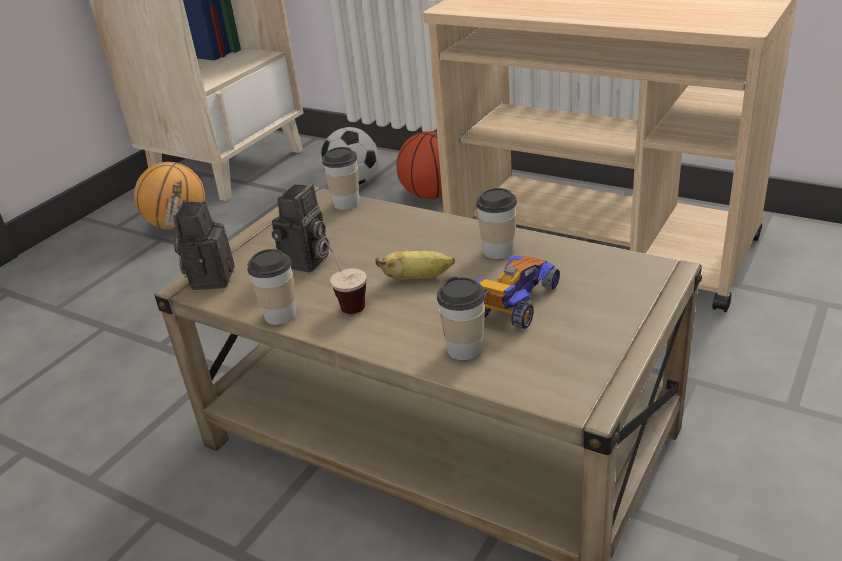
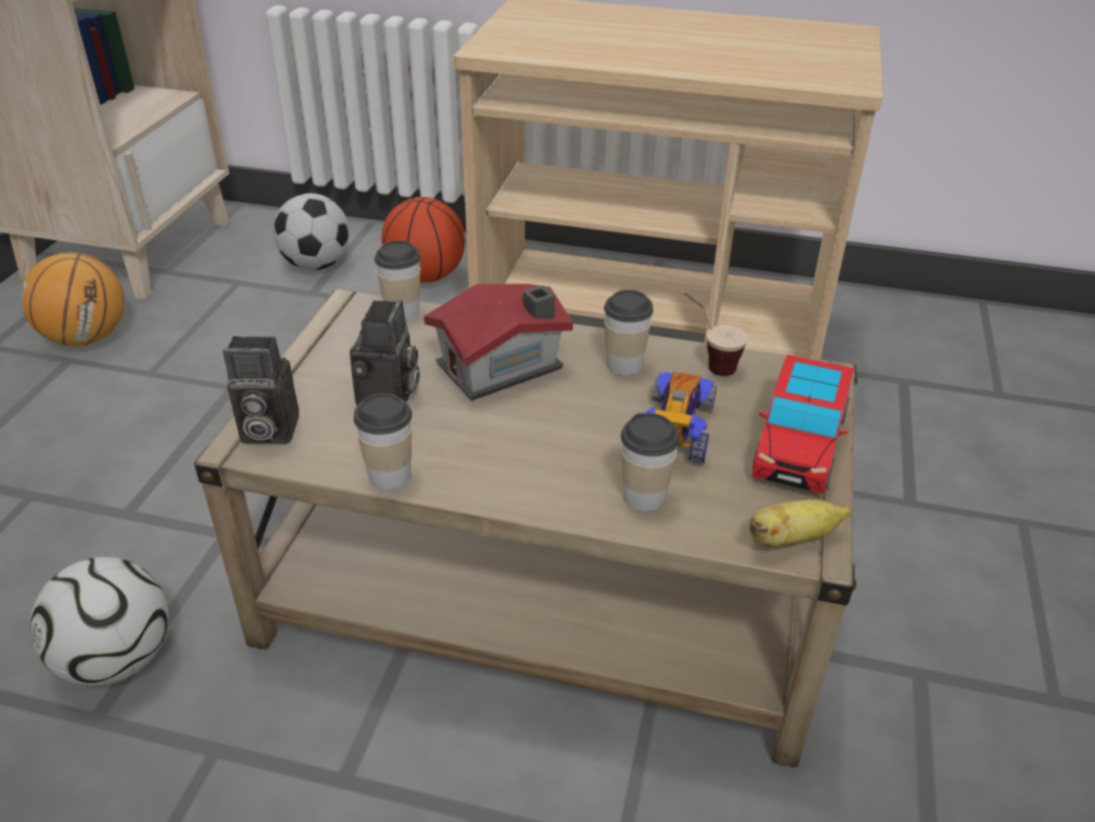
camera: 20 degrees left, 5 degrees up
camera [173,200,235,290] -> camera turned 75 degrees counterclockwise [223,336,299,444]
cup [322,238,367,314] -> cup moved to [684,292,748,376]
banana [375,251,455,279] -> banana moved to [750,499,852,547]
none -> football [30,557,169,686]
none -> toy house [424,284,573,401]
none -> toy car [752,355,854,494]

